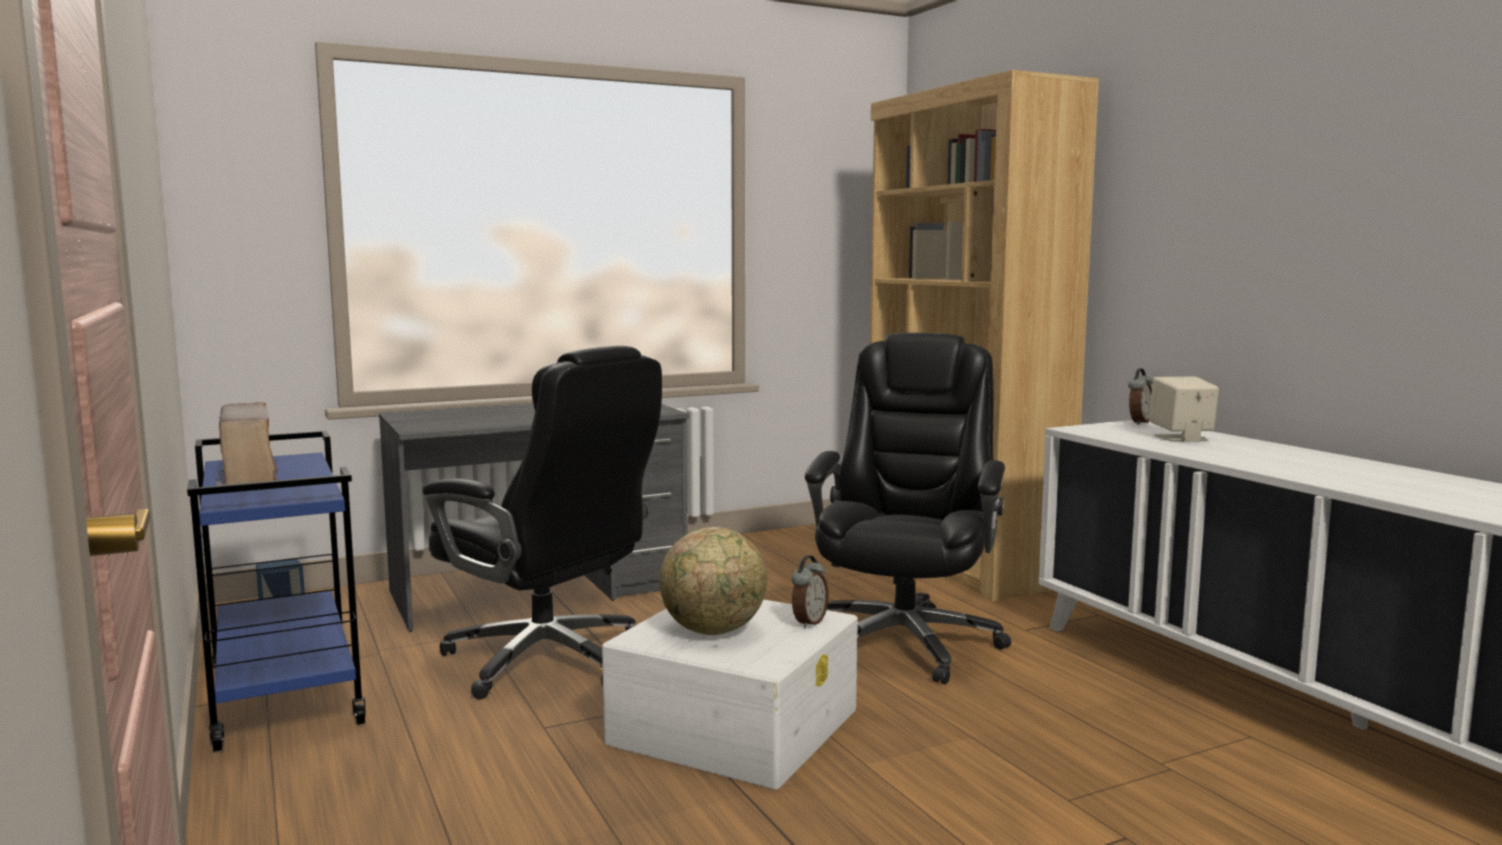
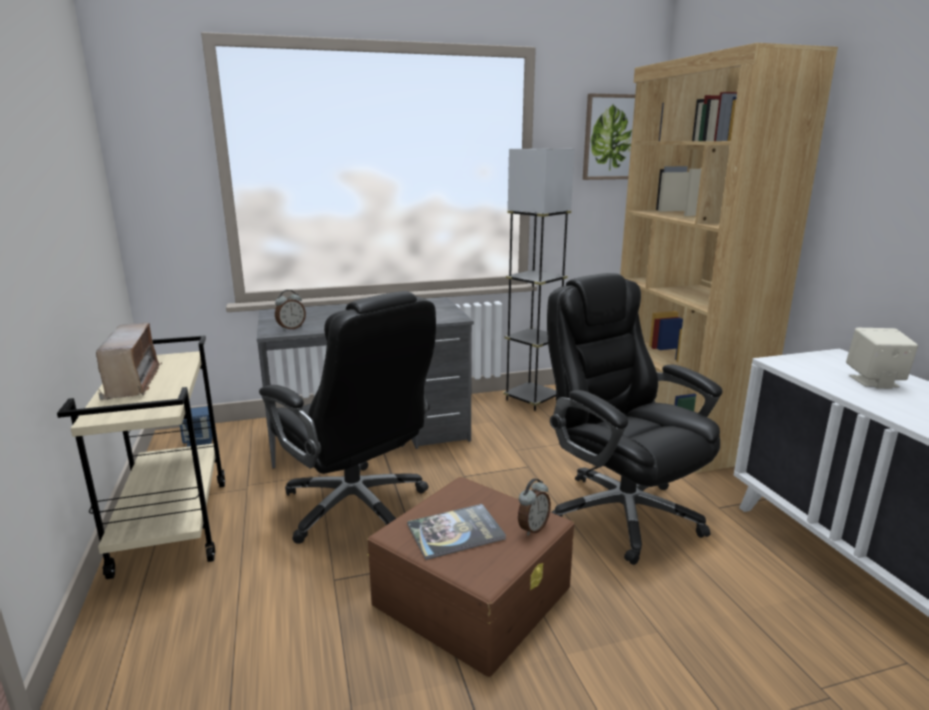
camera: 10 degrees right, 10 degrees up
blue cart [187,431,366,752] -> beige cart [57,335,225,579]
white storage box [600,599,858,789] -> brown storage box [367,476,574,677]
globe [660,527,767,635] -> book [407,504,506,560]
black office chair [805,333,1011,684] -> black office chair turned 60 degrees counterclockwise [547,273,723,565]
alarm clock [1128,368,1153,425] -> alarm clock moved to [275,290,306,331]
none -> grey floor lamp [503,149,574,411]
none -> picture [583,93,635,180]

